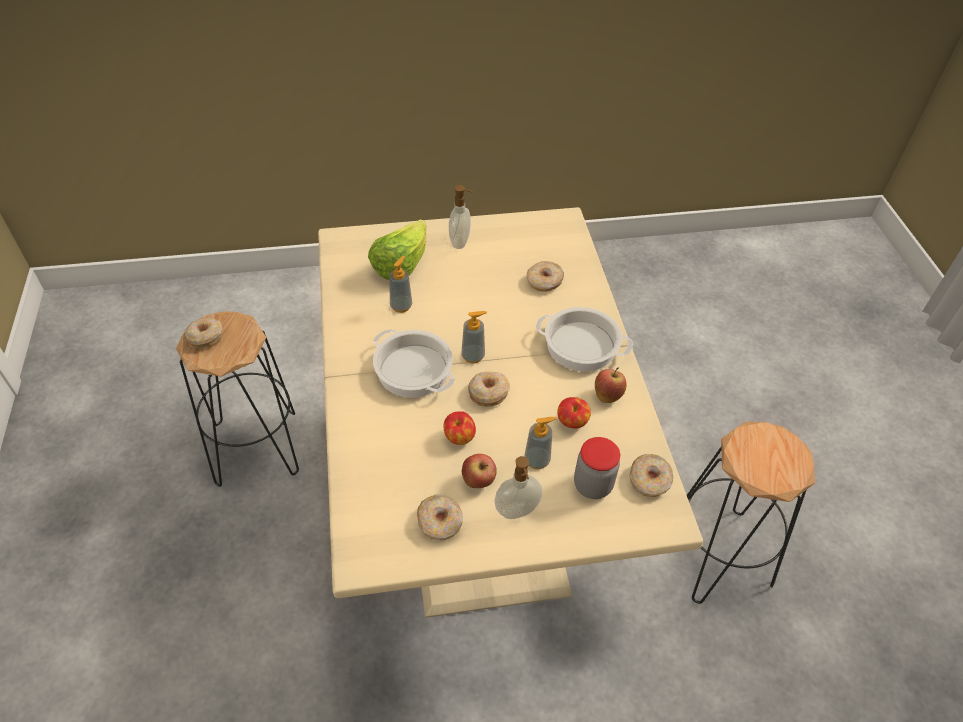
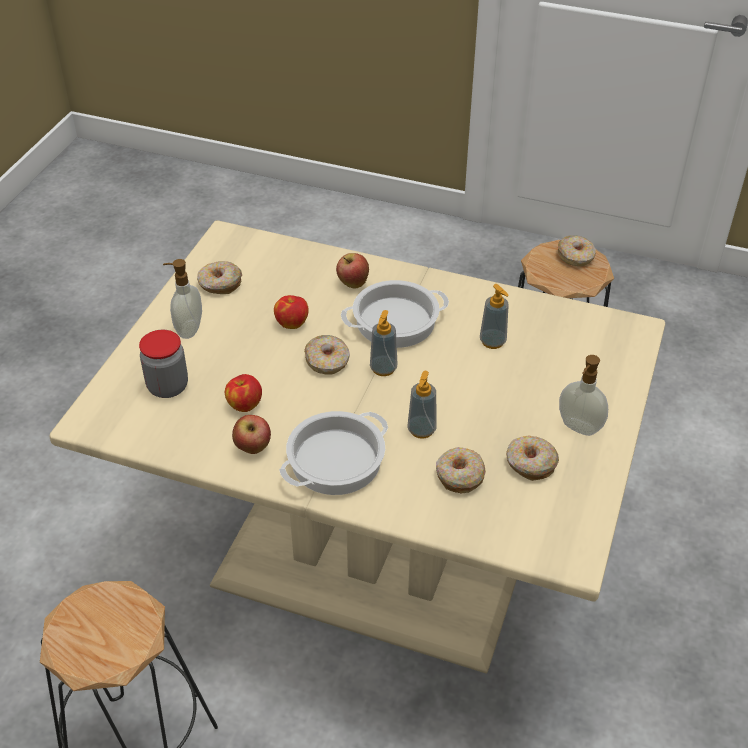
camera: 120 degrees right, 5 degrees down
lettuce [368,219,426,280] -> none
apple [462,454,497,488] -> apple moved to [336,253,369,289]
soap dispenser [524,417,557,469] -> soap dispenser moved to [407,371,437,439]
donut [630,454,673,497] -> donut moved to [506,436,559,481]

